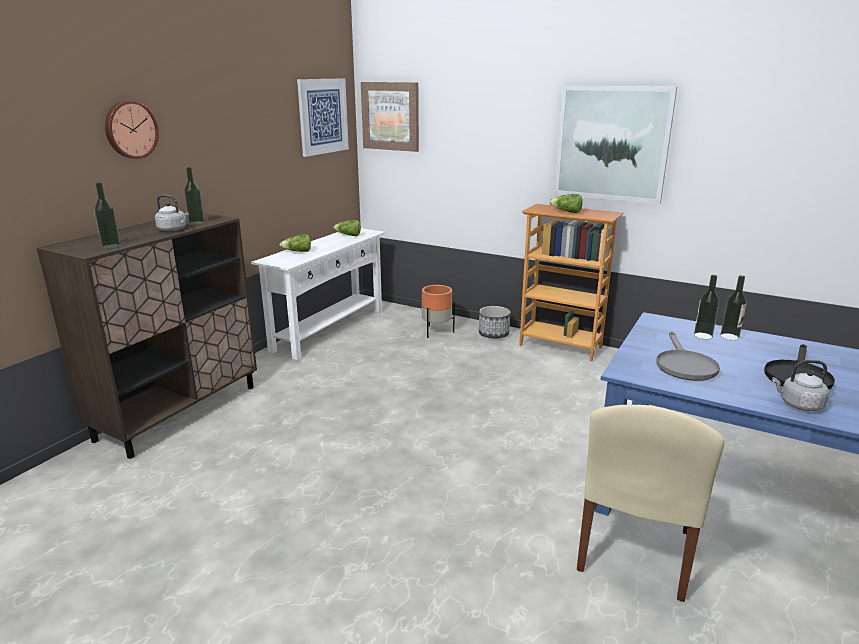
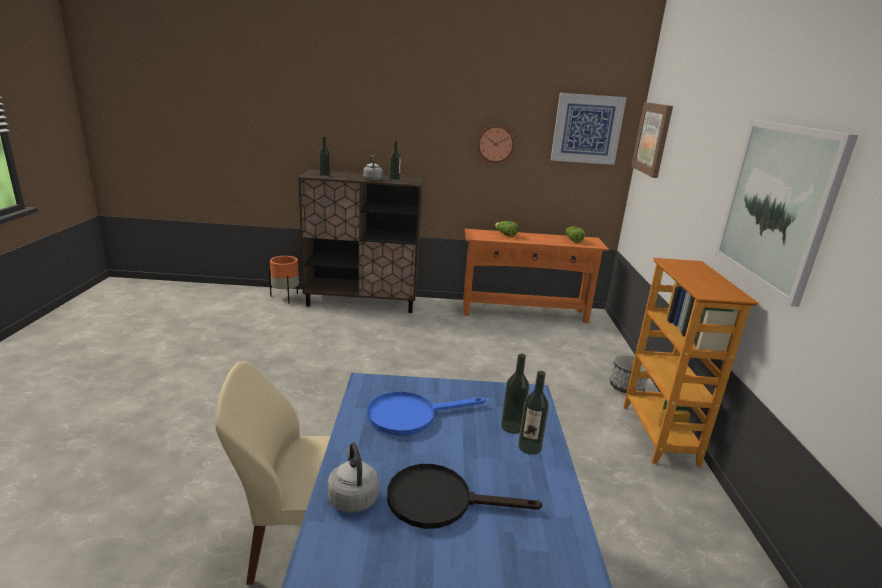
camera: 60 degrees right, 0 degrees up
wall clock [105,101,159,159] -> wall clock moved to [478,125,514,163]
white console table [251,228,385,360] -> orange console table [463,229,609,323]
orange planter [422,285,455,338] -> orange planter moved to [269,256,299,304]
lettuce [550,194,583,213] -> none
grey frying pan [656,331,720,381] -> blue frying pan [367,391,485,436]

